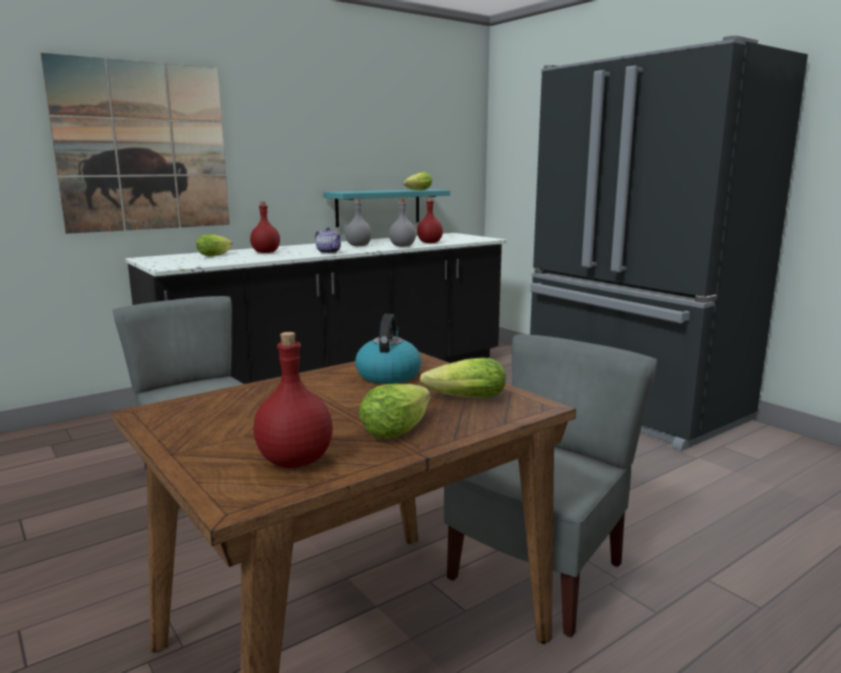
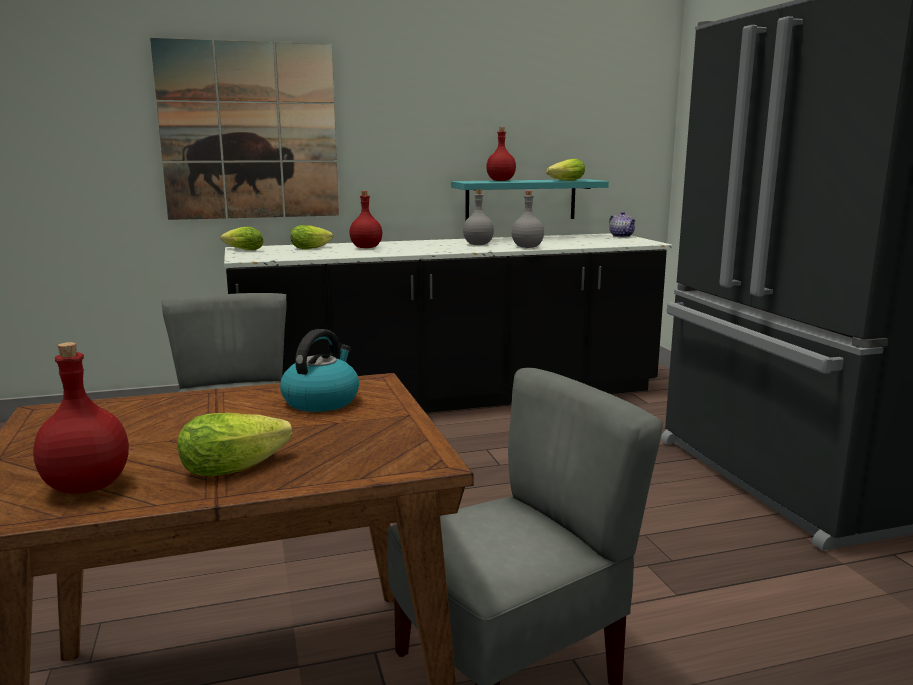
camera: 20 degrees right, 0 degrees up
teapot [315,227,341,253] -> teapot moved to [609,212,636,238]
red bottle [417,197,443,243] -> red bottle moved to [486,127,516,181]
lettuce [420,357,506,398] -> lettuce moved to [220,227,264,250]

